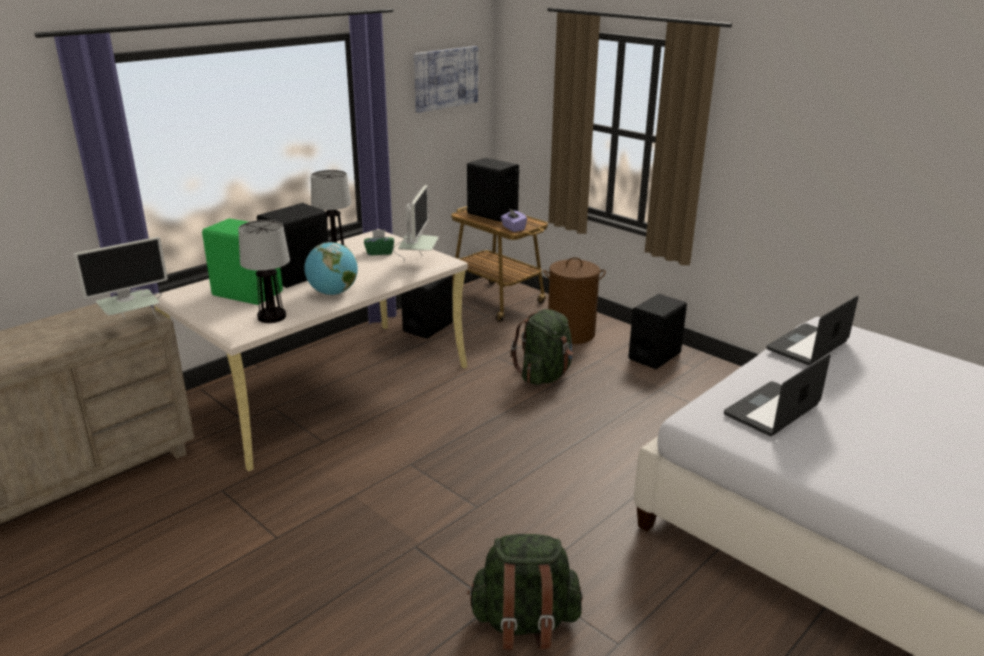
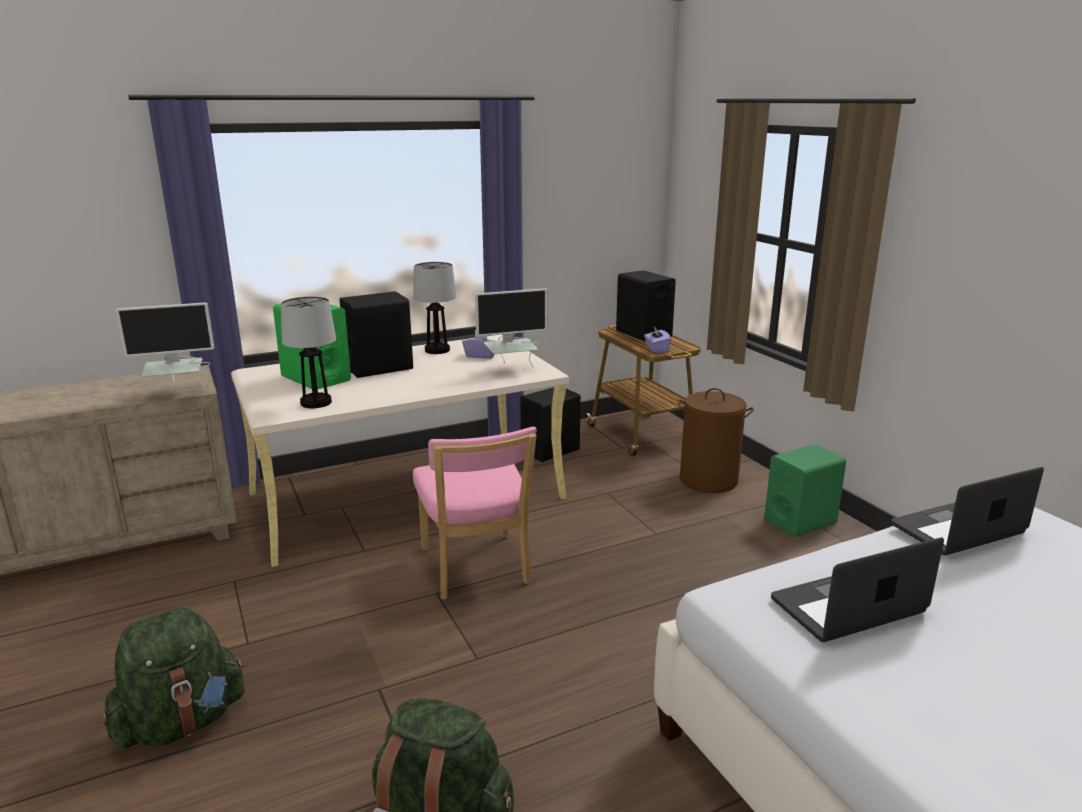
camera: 20 degrees right, 5 degrees down
globe [304,242,358,295] -> none
green tissue box [364,230,394,255] -> purple tissue box [462,330,495,359]
monitor [393,185,439,262] -> monitor turned 45 degrees clockwise [475,288,548,368]
picture [414,46,478,113] -> none
green backpack [511,309,573,385] -> green backpack moved to [103,607,245,749]
black speaker [628,294,687,369] -> green speaker [764,444,846,537]
none -> pink chair [413,427,536,599]

